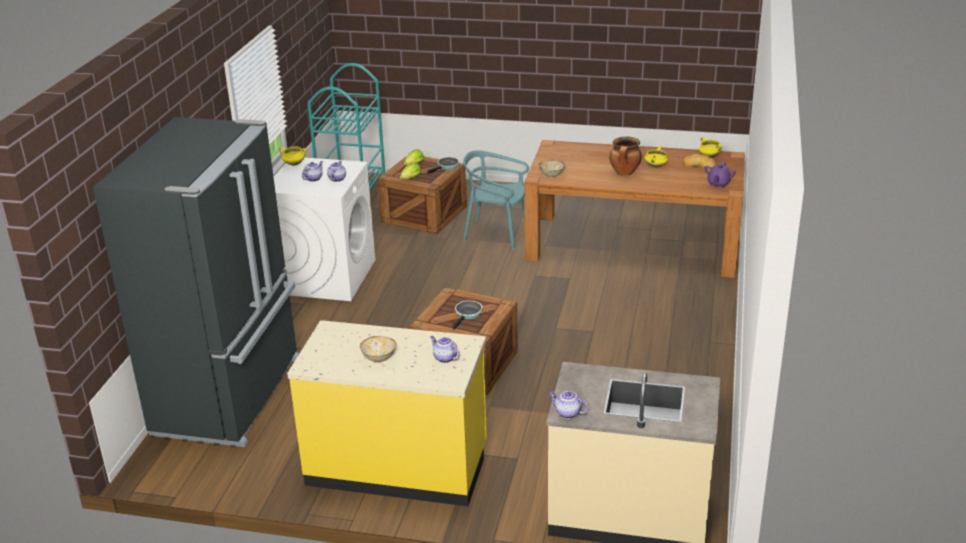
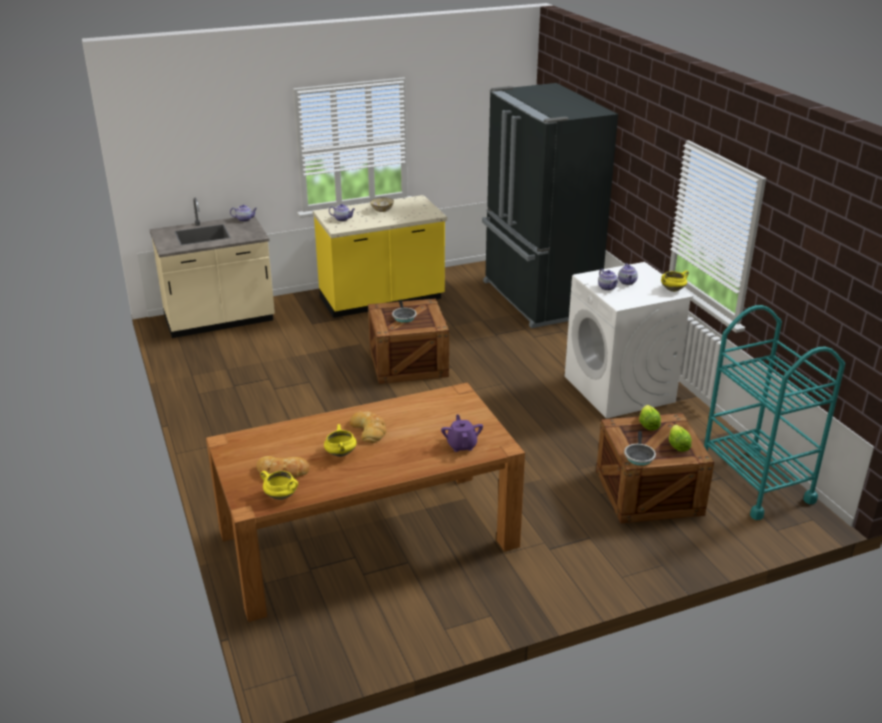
camera: 145 degrees right, 0 degrees up
turquoise chair [463,150,529,251] -> none
bowl [539,160,565,177] -> none
cooking pot [609,136,642,176] -> bread [350,411,387,443]
purple teapot [704,162,736,188] -> purple teapot moved to [441,414,483,452]

